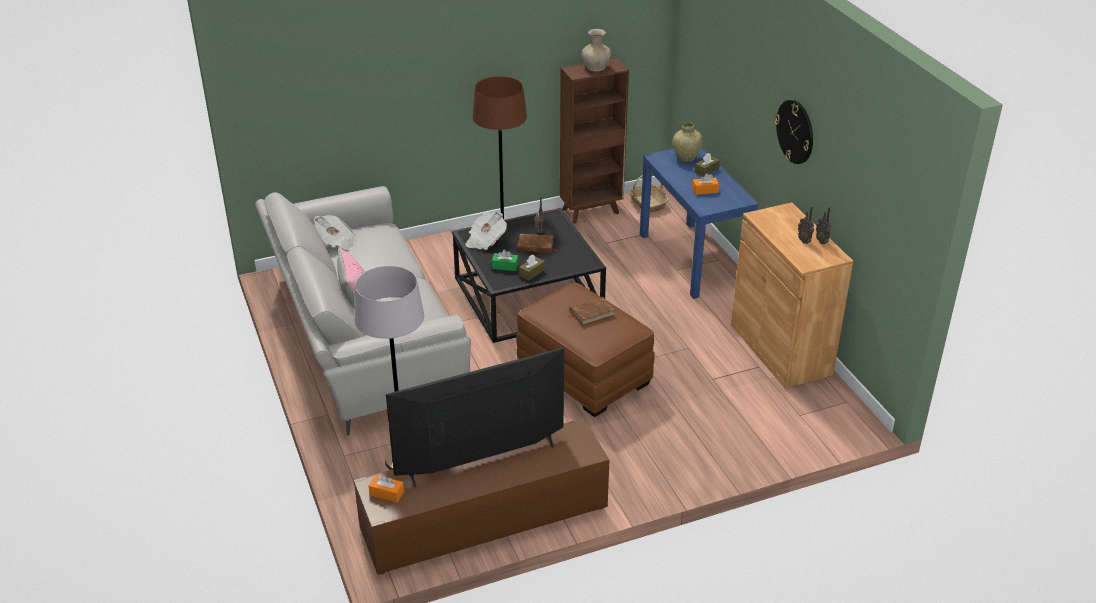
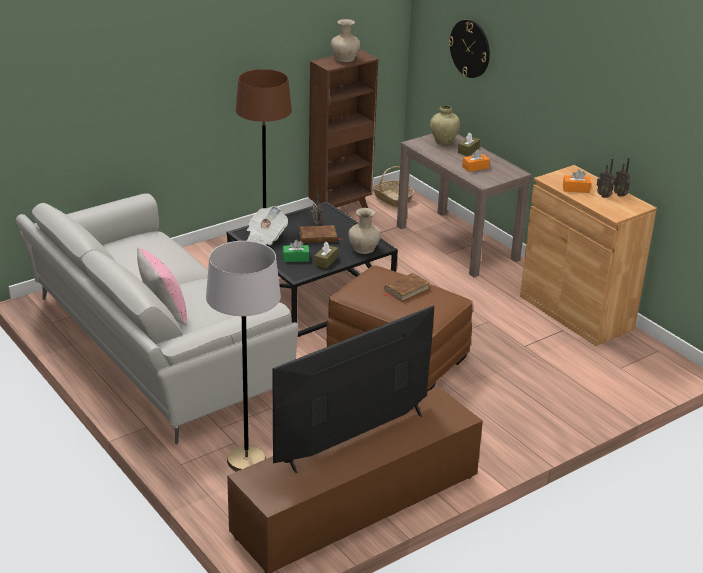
camera: 15 degrees left, 5 degrees down
newspaper [314,215,356,250] -> none
orange tissue box [369,475,404,502] -> orange tissue box moved to [563,169,591,193]
blue console table [640,147,759,299] -> brown console table [397,134,531,278]
wall clock [775,100,813,164] -> wall clock moved to [448,20,490,78]
none -> beige vase [349,208,380,254]

